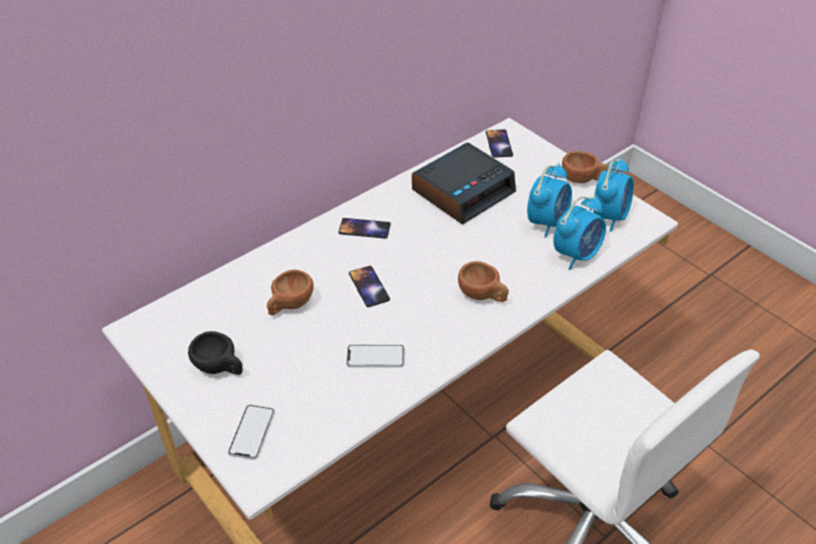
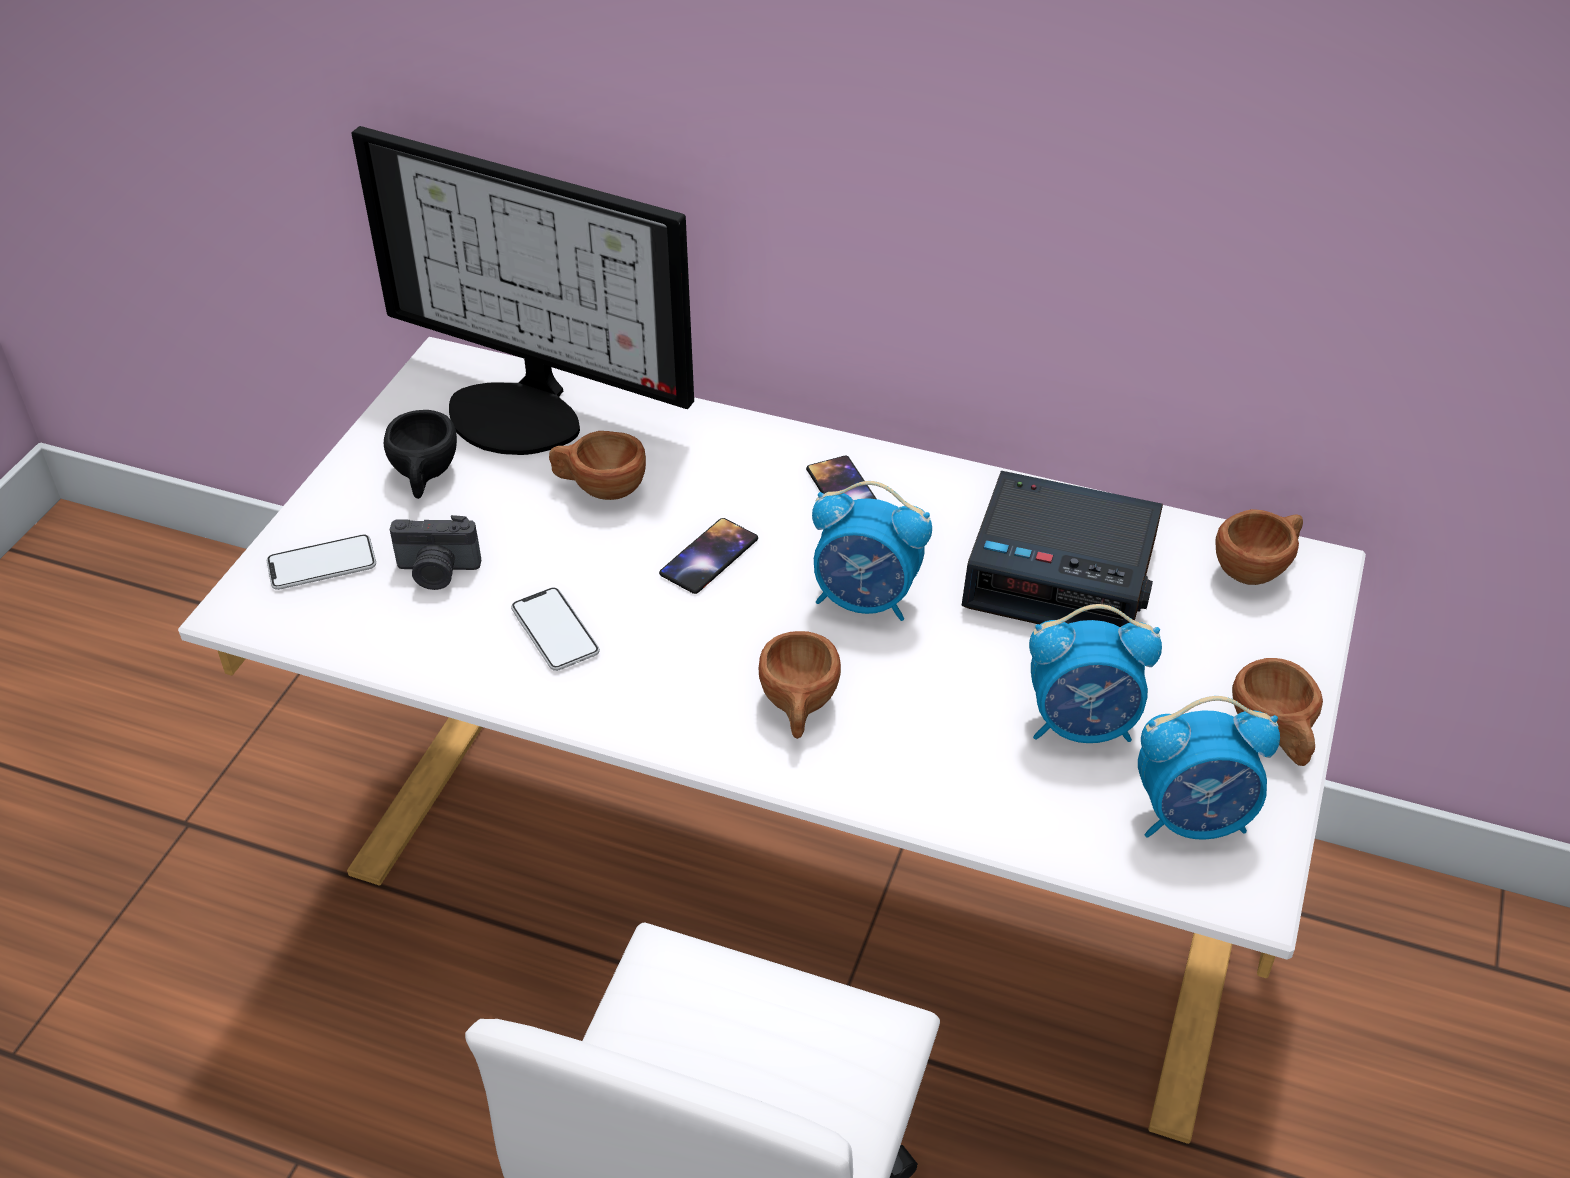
camera: 60 degrees right, 0 degrees up
phone [486,129,513,158] -> brown cup [1216,509,1303,585]
alarm clock [553,196,606,270] -> alarm clock moved to [812,481,932,621]
none -> monitor [352,126,694,455]
none -> camera [390,515,481,590]

